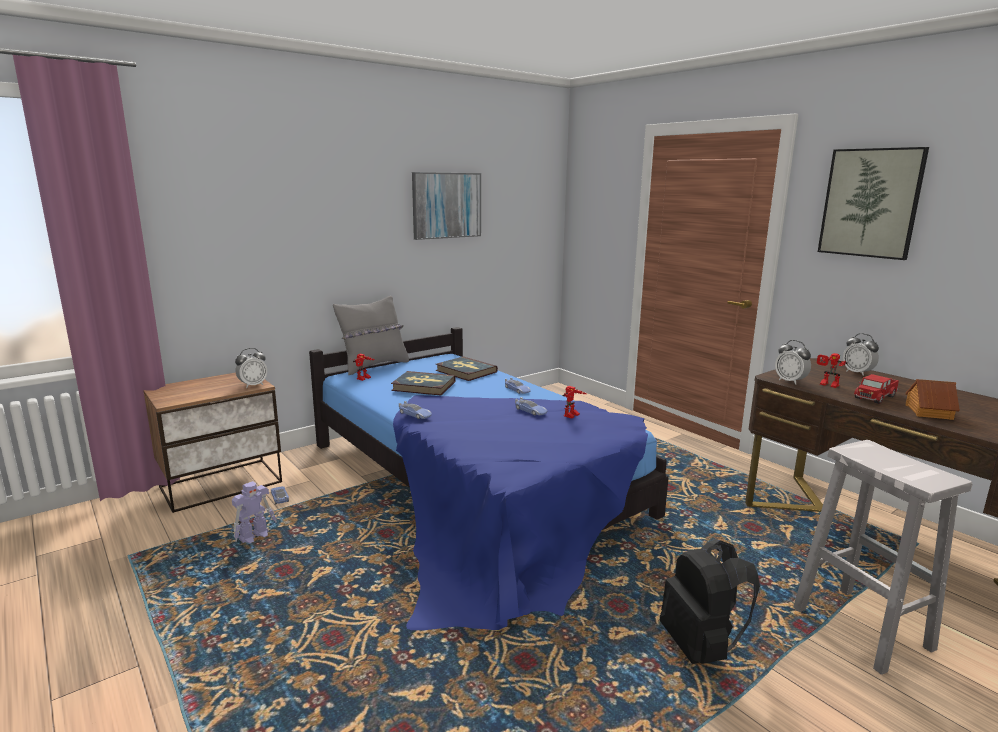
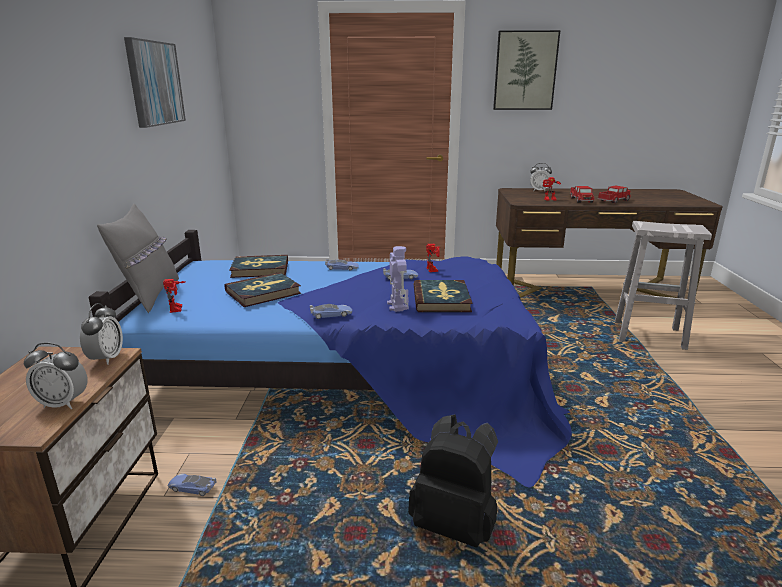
camera: 50 degrees left, 5 degrees up
toy robot [232,481,277,543] -> toy robot moved to [387,246,409,312]
black backpack [660,539,760,664] -> black backpack moved to [408,414,498,547]
alarm clock [775,340,811,385] -> alarm clock moved to [24,342,88,409]
toy house [905,379,960,420] -> toy truck [598,186,631,203]
none -> book [414,280,473,312]

